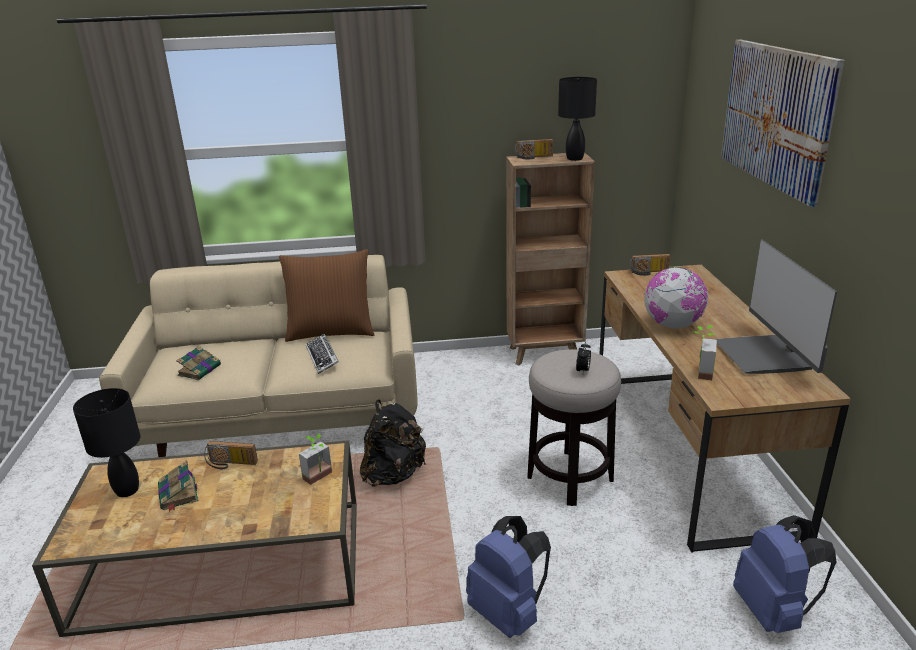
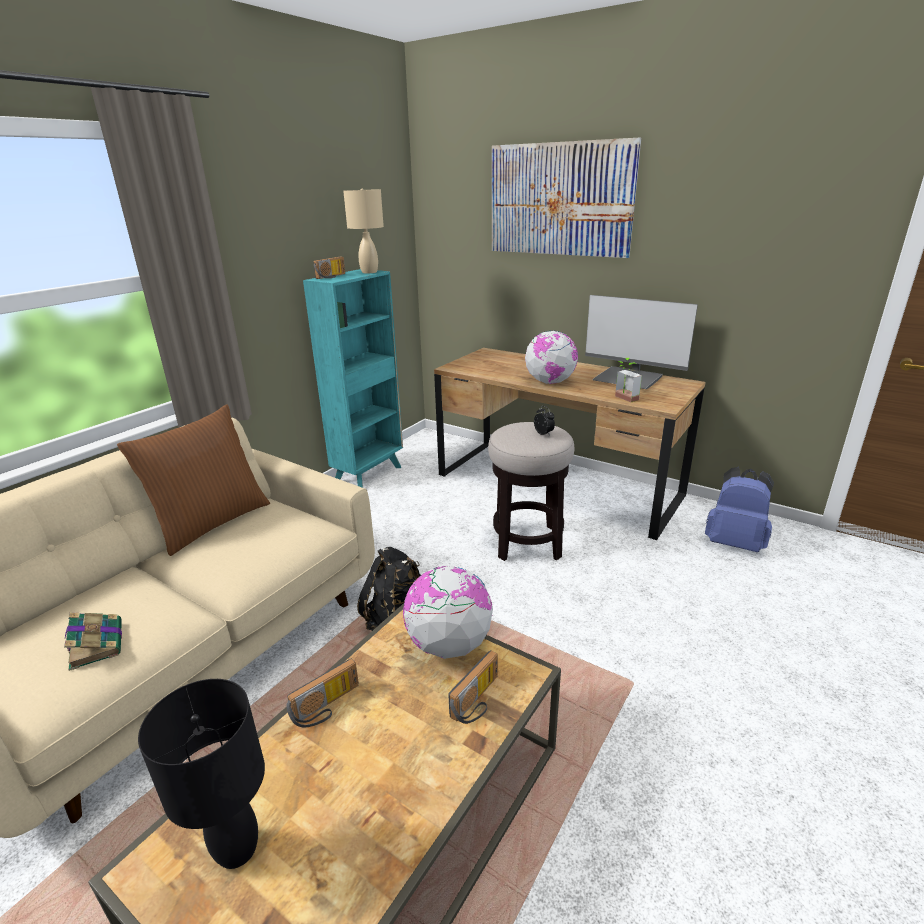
camera: 50 degrees left, 0 degrees up
book [158,460,198,512] -> none
potted plant [299,434,332,485] -> globe [403,566,493,659]
keyboard [306,334,339,374] -> none
blue backpack [466,516,551,638] -> none
brown bookcase [506,153,595,365] -> turquoise bookcase [303,269,403,488]
black table lamp [558,77,597,161] -> beige table lamp [343,189,384,273]
radio [630,254,671,276] -> radio moved to [448,650,498,724]

